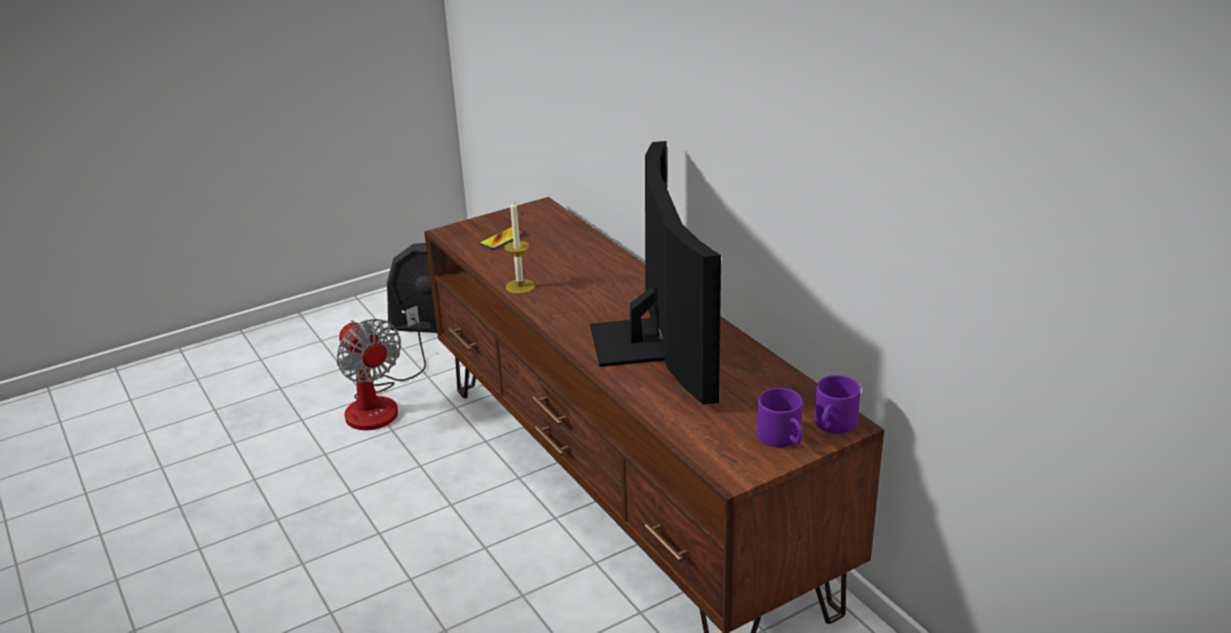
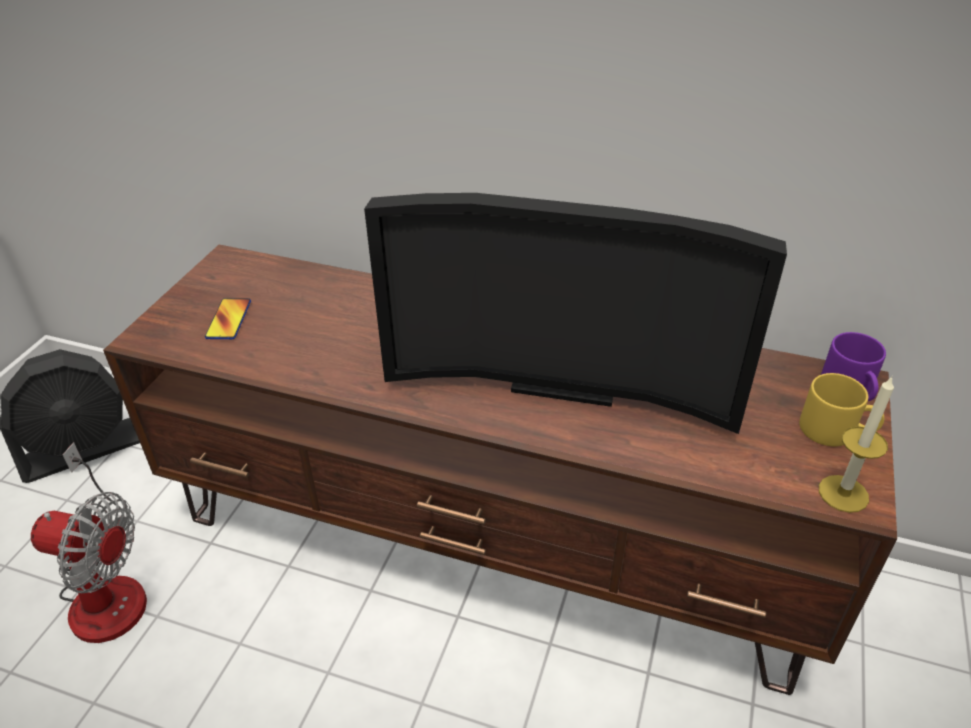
camera: 40 degrees left, 10 degrees up
candle [504,200,535,294] -> candle moved to [819,377,894,513]
television [590,141,721,405] -> television turned 150 degrees clockwise [364,193,787,434]
purple mug [757,388,802,447] -> yellow mug [799,373,884,446]

